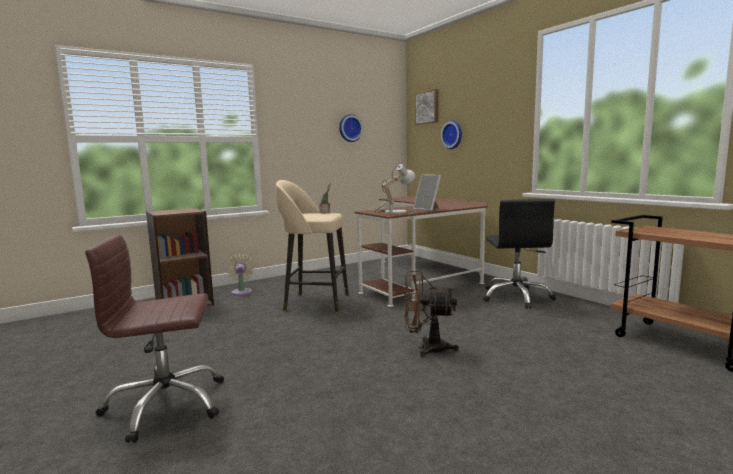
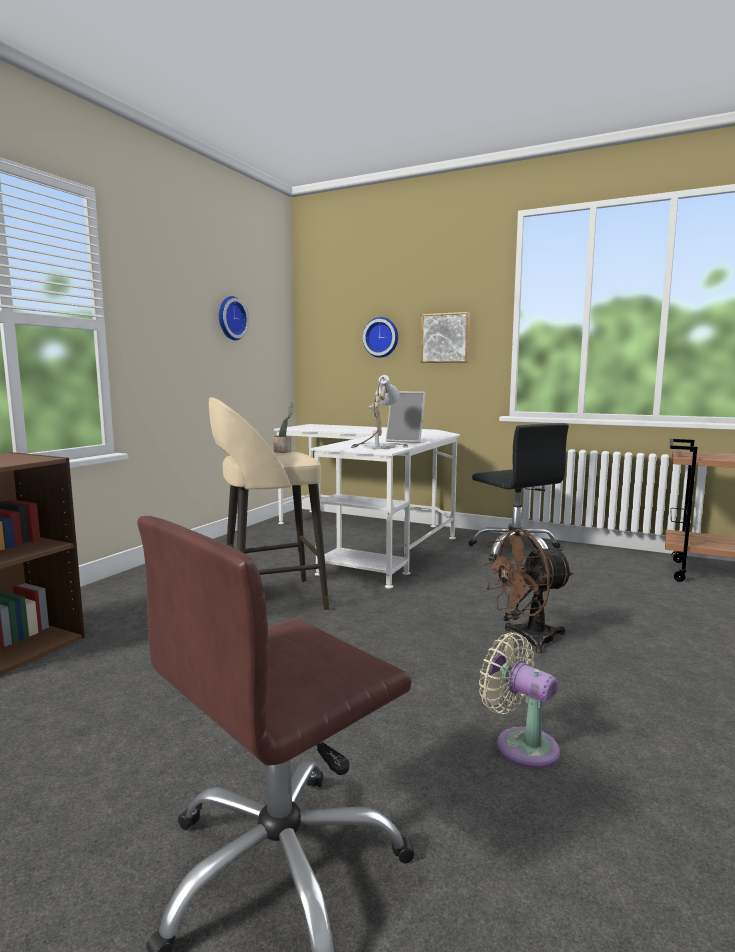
camera: 30 degrees left, 0 degrees up
beige fan [226,254,254,296] -> beige fan moved to [479,632,560,769]
brown desk [355,196,488,307] -> white desk [274,424,460,589]
picture [415,89,438,125] -> picture moved to [421,312,470,363]

